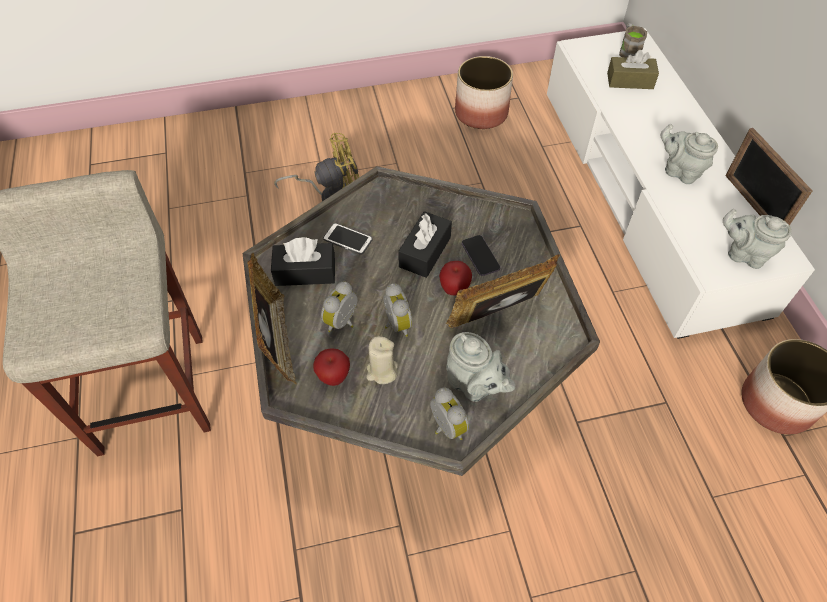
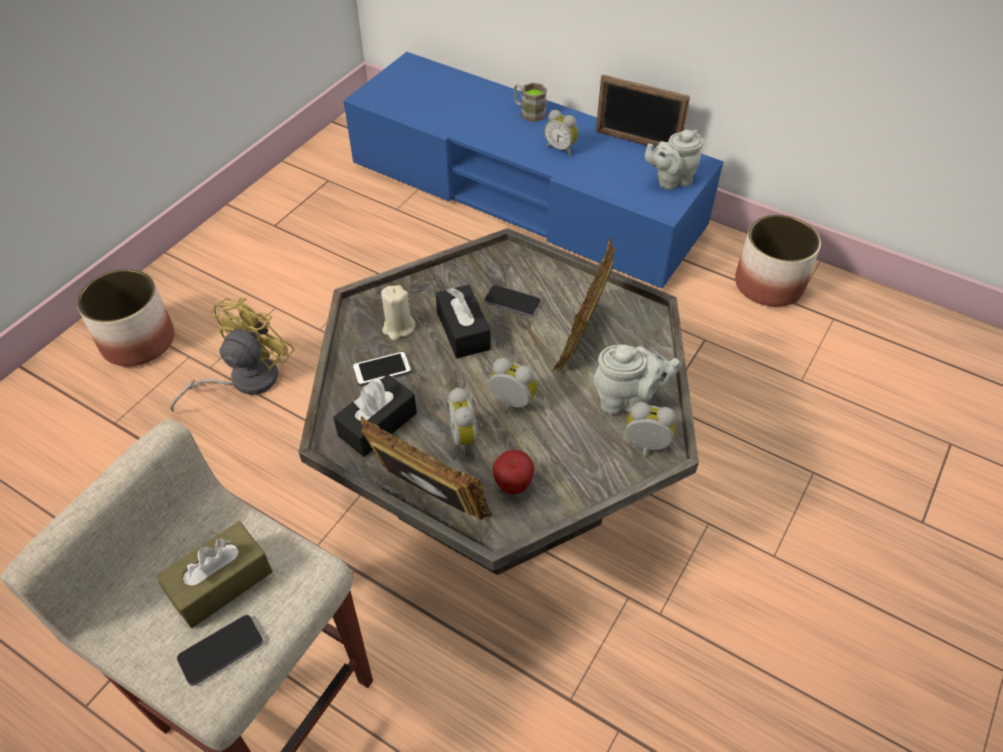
camera: 45 degrees left, 5 degrees down
beige candle [366,336,398,384] -> beige candle moved to [381,285,416,340]
apple [439,261,472,296] -> none
planter [455,56,513,129] -> planter moved to [77,269,174,366]
white tv stand [547,28,815,339] -> blue tv stand [344,52,724,289]
brown tissue box [607,50,659,89] -> brown tissue box moved to [156,521,273,628]
brown mug [619,23,647,58] -> brown mug moved to [514,83,547,122]
grey teapot [661,124,718,184] -> alarm clock [544,110,578,155]
none -> phone [177,615,263,686]

